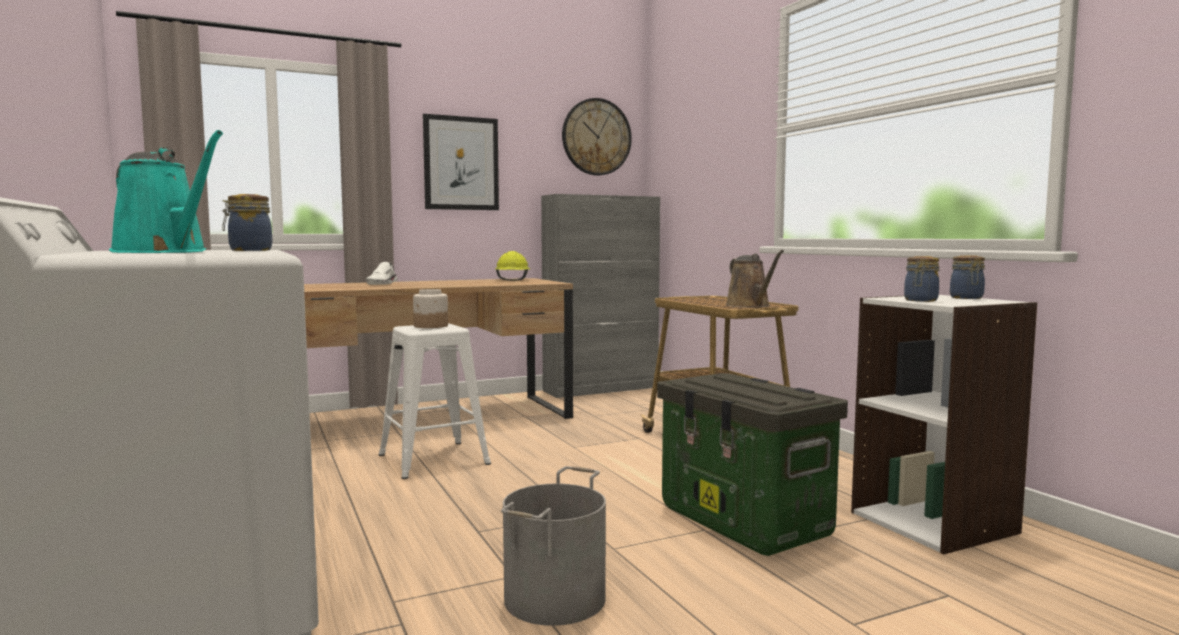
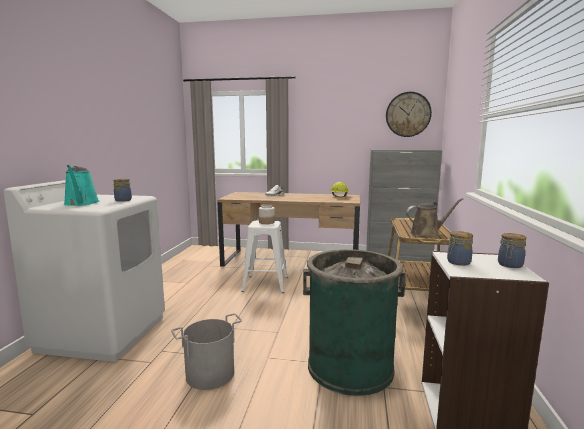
camera: 35 degrees right, 5 degrees up
picture [423,114,499,210] -> none
storage box [657,373,848,556] -> green trash can [303,249,406,396]
brown watering can [726,250,784,308] -> brown watering can turned 120 degrees counterclockwise [406,198,463,238]

